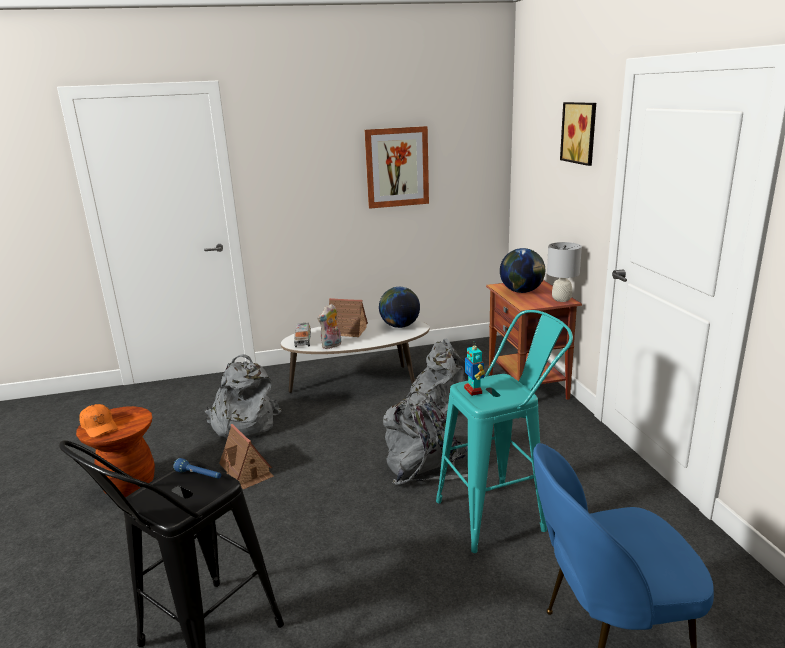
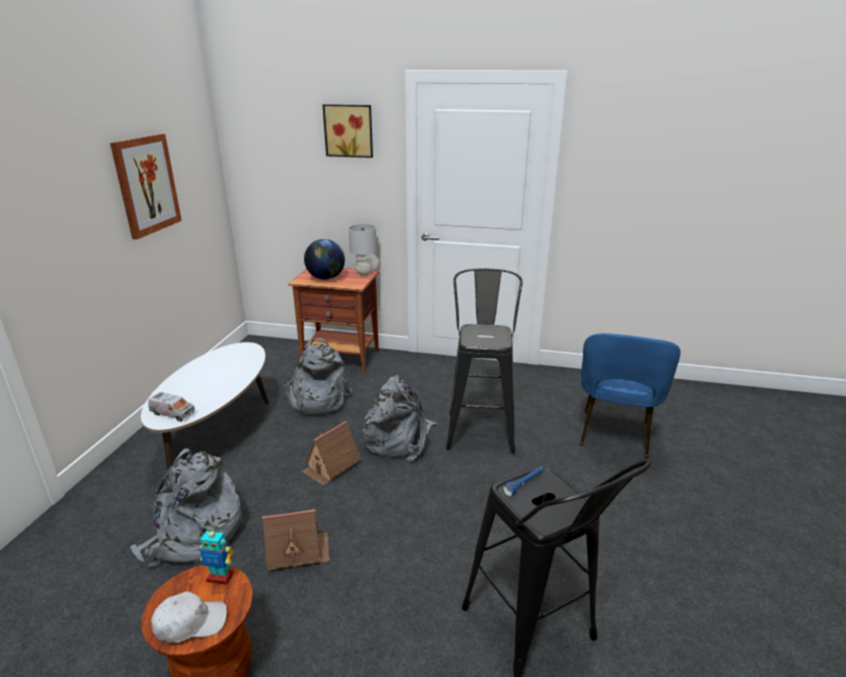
camera: 65 degrees left, 5 degrees up
orange cap [79,404,117,438] -> white cap [151,591,227,643]
plush toy [318,304,341,349] -> none
toy house [329,298,368,337] -> toy house moved to [302,421,361,485]
globe [379,287,420,328] -> none
turquoise stool [436,310,573,553] -> black stool [446,268,523,453]
toy robot [464,342,485,396] -> toy robot moved to [200,529,233,585]

